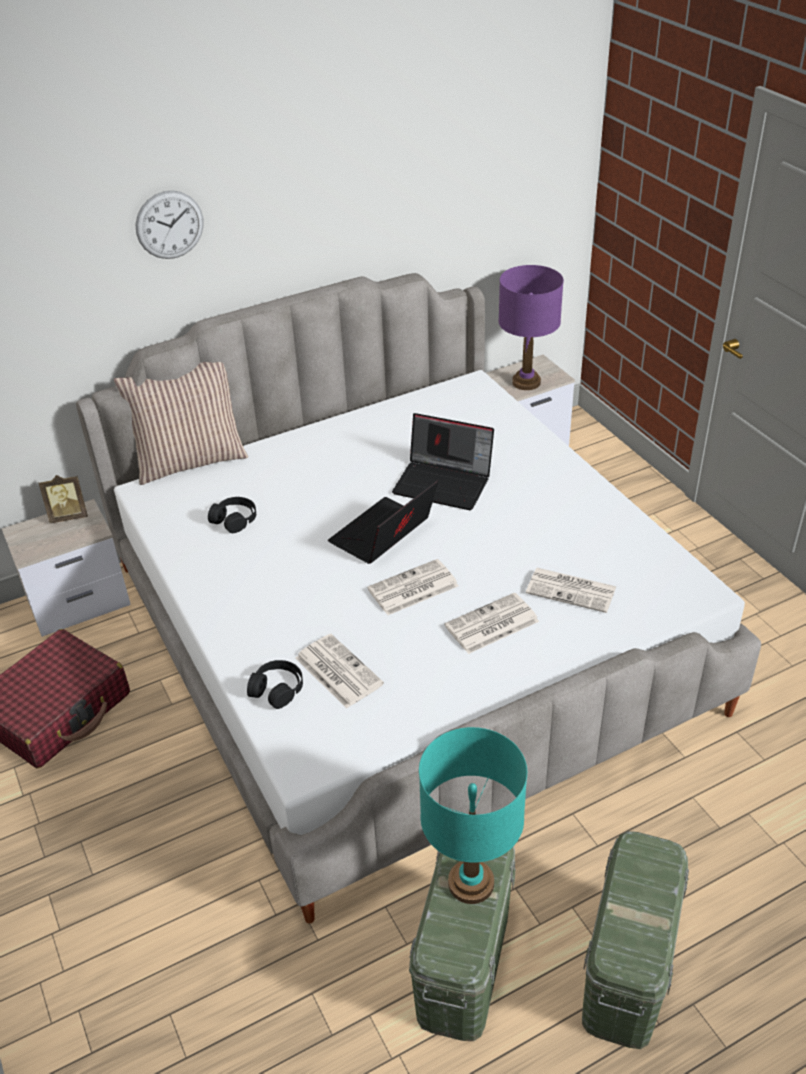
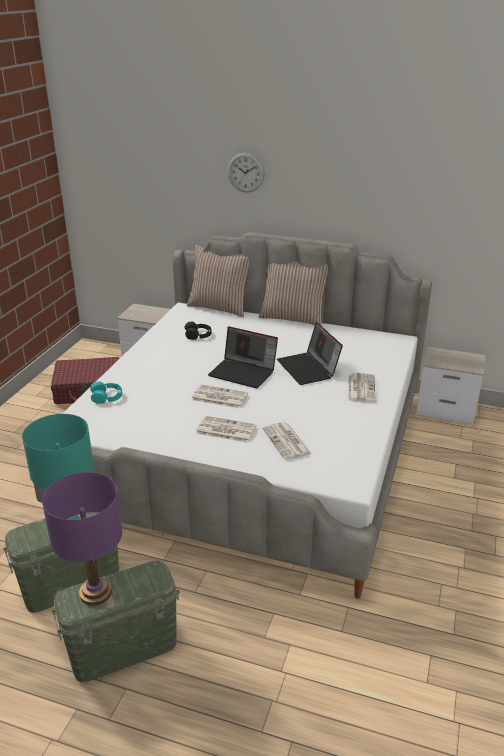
camera: 45 degrees right, 10 degrees down
picture frame [39,475,88,523] -> none
black headphones [247,660,303,709] -> turquoise headphones [90,381,122,404]
newspaper [295,634,384,708] -> newspaper moved to [348,373,376,402]
laptop [328,481,438,564] -> laptop turned 150 degrees counterclockwise [208,326,278,388]
purple table lamp [498,265,564,390] -> purple table lamp moved to [42,472,122,606]
none -> pillow [259,261,328,326]

